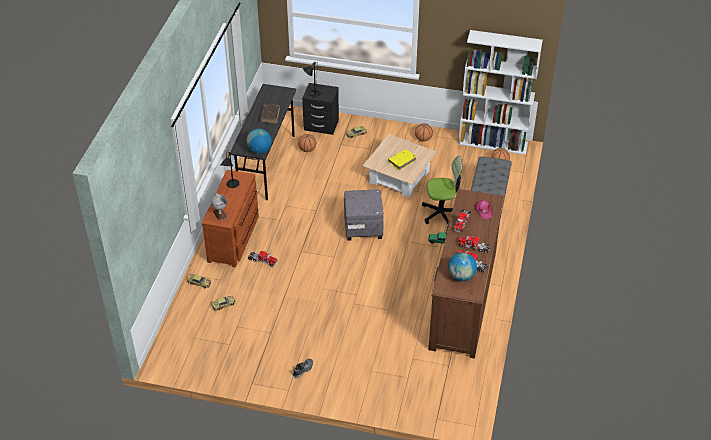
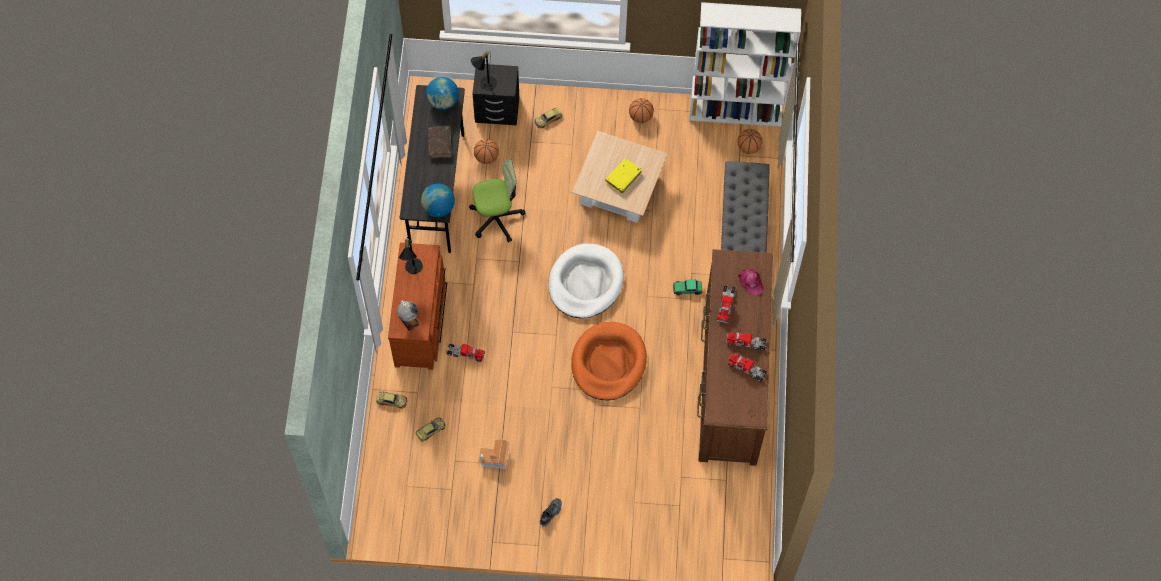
camera: 10 degrees left, 20 degrees up
grey ottoman [344,190,384,241] -> white dog bed [548,243,624,318]
office chair [422,155,463,224] -> office chair moved to [469,159,525,242]
globe [448,252,477,281] -> globe moved to [426,77,459,110]
none -> toy house [478,439,510,469]
none -> orange dog bed [571,322,647,400]

